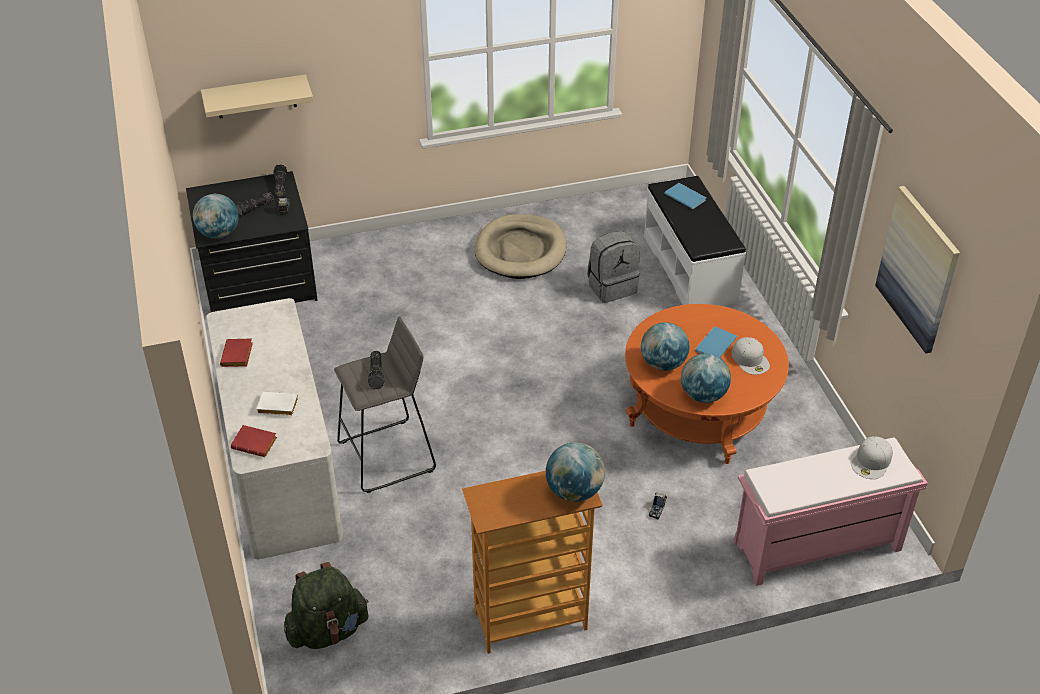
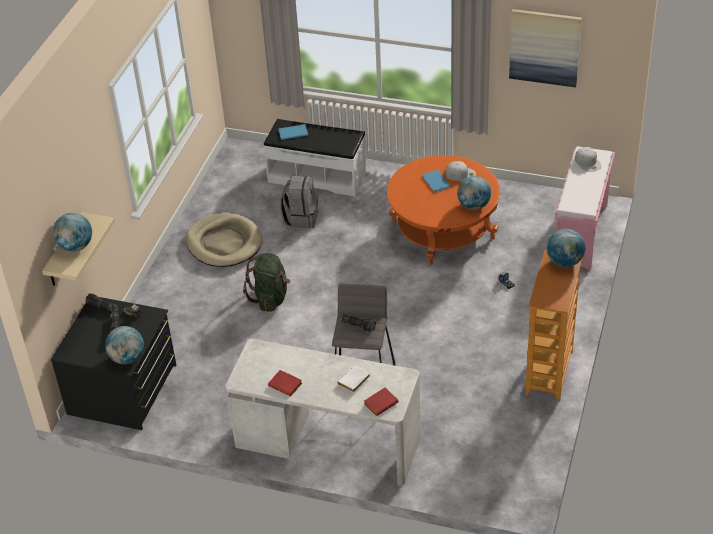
camera: 55 degrees left, 0 degrees up
green backpack [284,562,369,649] -> green backpack moved to [243,253,290,312]
globe [641,322,690,371] -> globe moved to [53,213,92,252]

